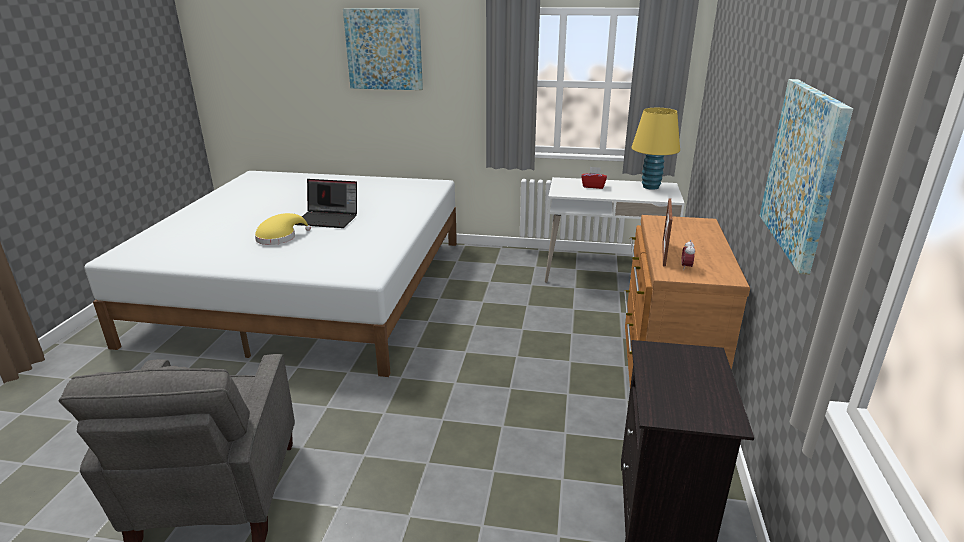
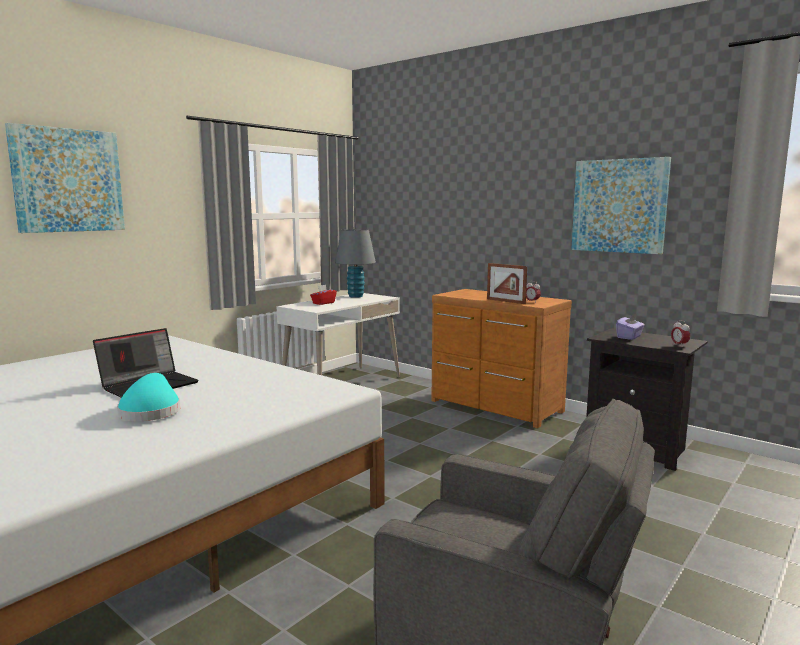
camera: 60 degrees left, 15 degrees down
yellow hat [255,213,311,245] -> turquoise hat [117,373,181,421]
yellow table lamp [632,108,680,190] -> grey table lamp [335,229,376,298]
none -> purple tissue box [616,314,645,340]
none -> alarm clock [671,320,690,346]

